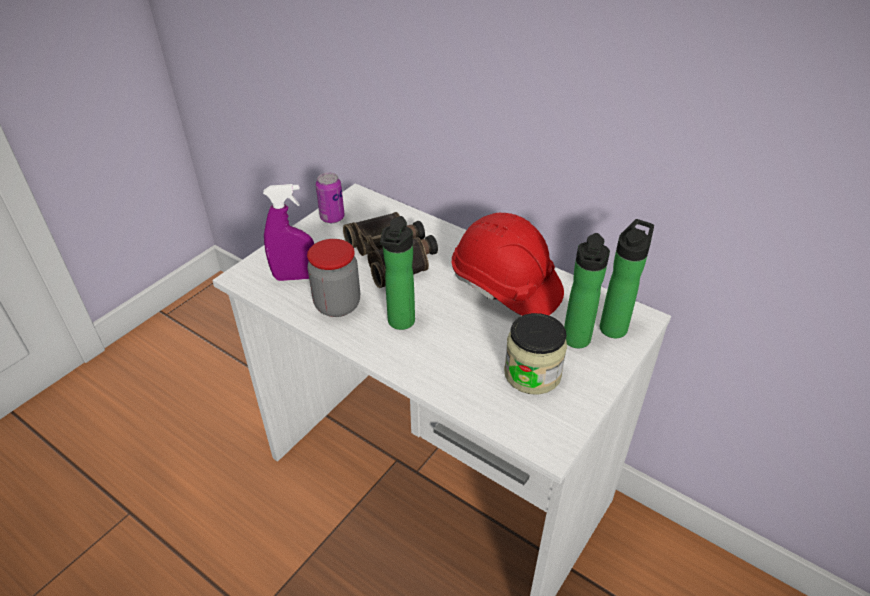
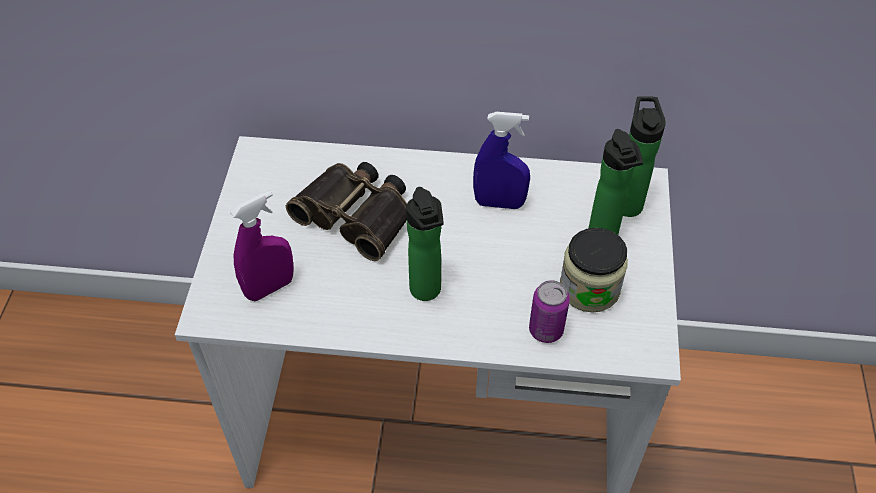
camera: 30 degrees left, 10 degrees up
jar [307,239,360,317] -> none
can [316,173,345,223] -> can moved to [529,280,570,343]
red hard hat [452,213,564,316] -> blue spray bottle [473,112,530,209]

